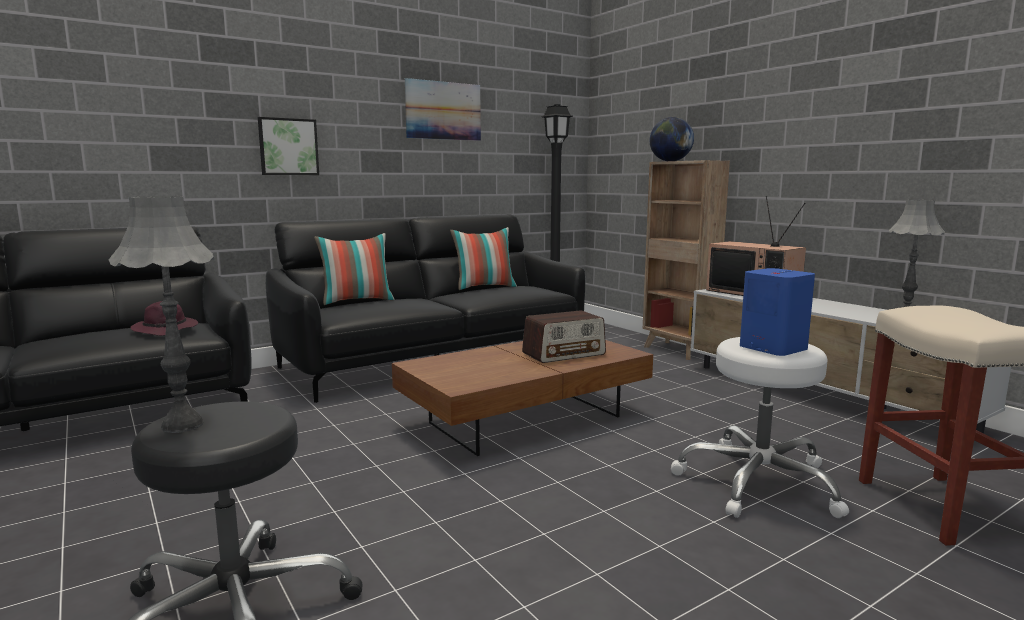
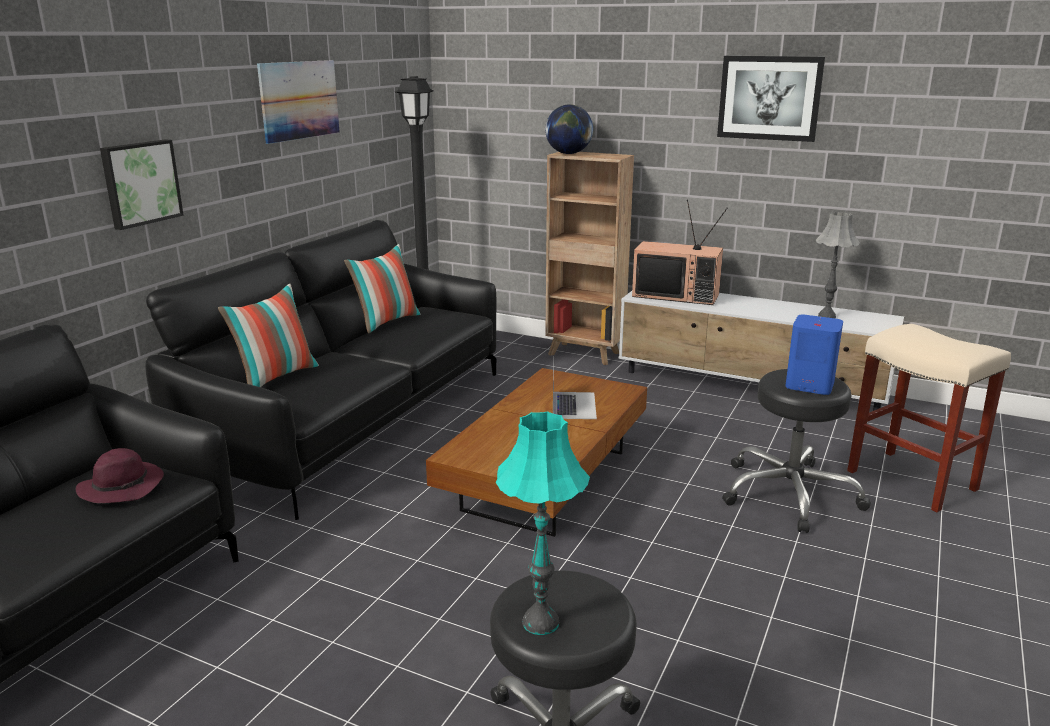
camera: 30 degrees left, 10 degrees up
grey table lamp [109,196,214,433] -> turquoise table lamp [496,411,590,635]
radio [522,310,606,363] -> laptop [553,362,597,419]
white stool [671,337,849,518] -> black stool [722,369,871,533]
none -> picture [717,56,825,142]

